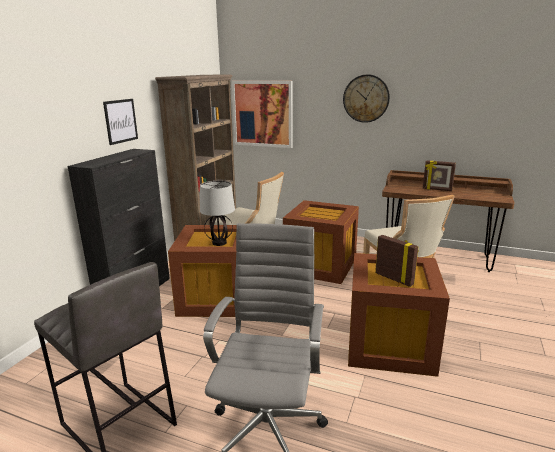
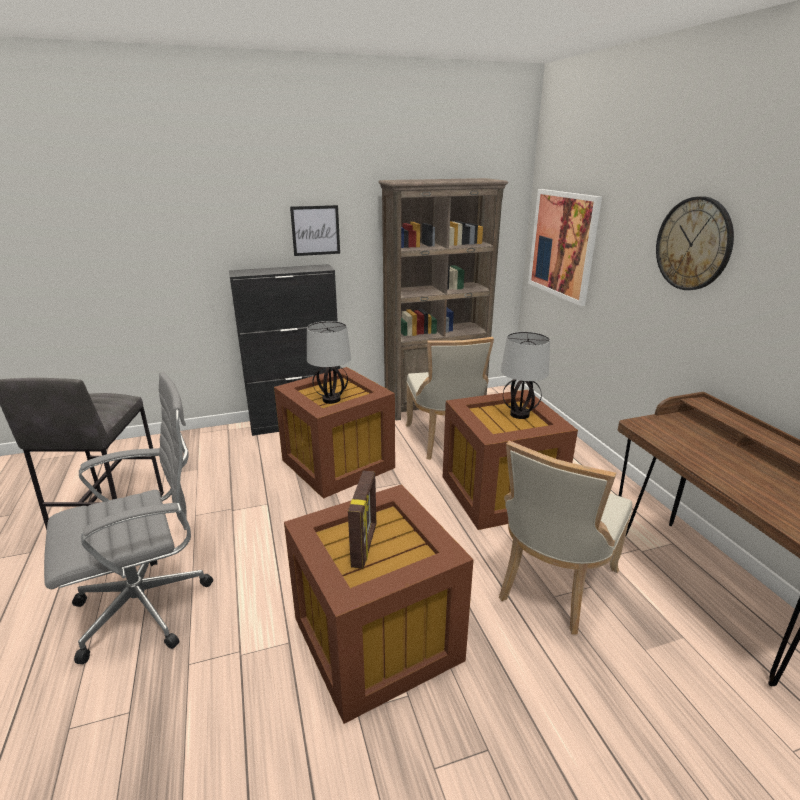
camera: 50 degrees right, 5 degrees up
picture frame [423,160,456,191] -> none
none -> table lamp [501,332,550,419]

